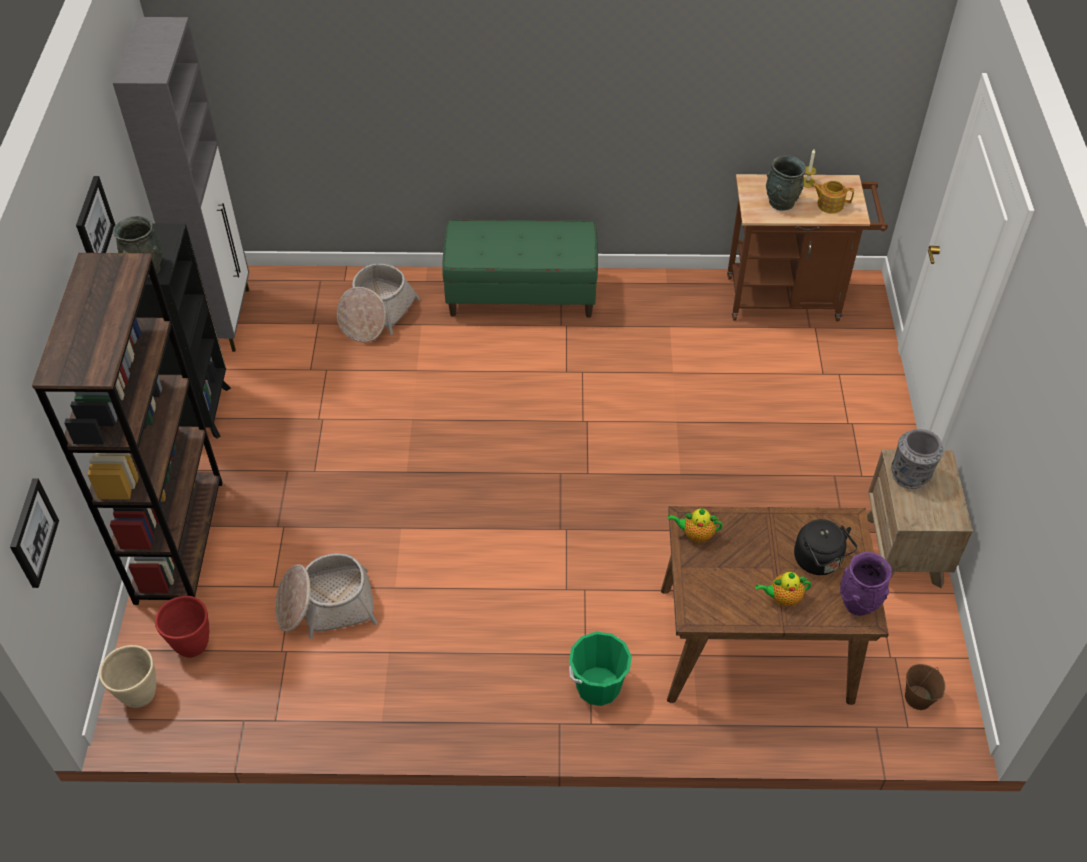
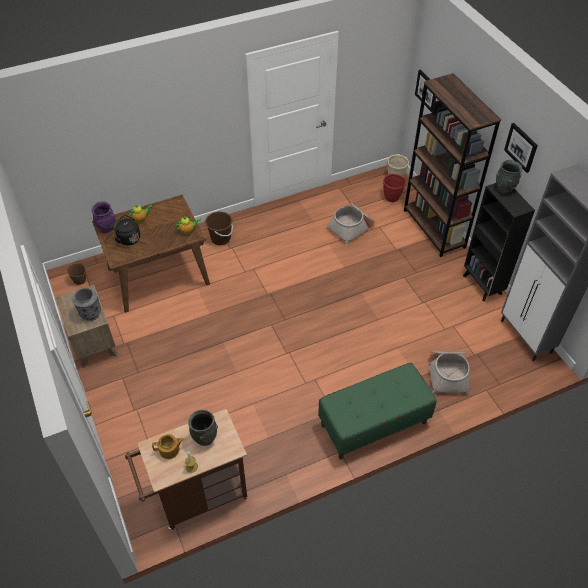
camera: 155 degrees right, 0 degrees up
green bucket [569,632,632,706] -> brown bucket [205,211,233,245]

